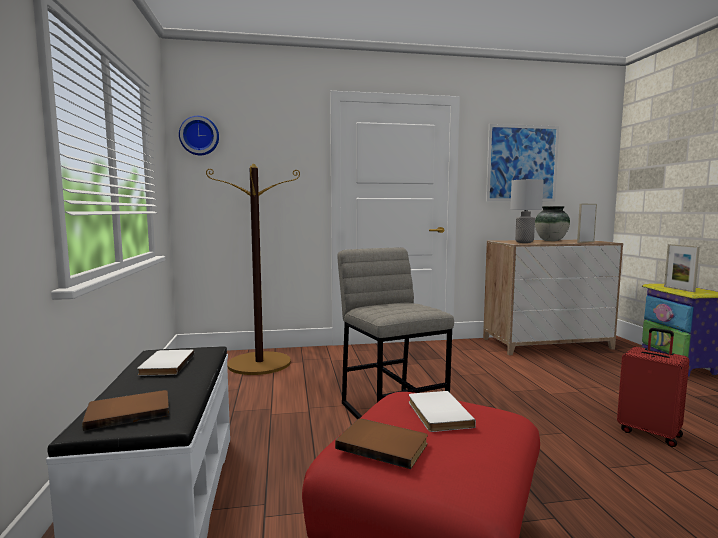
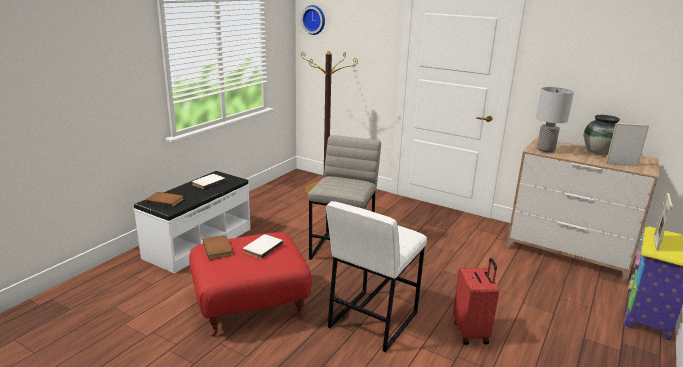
camera: 40 degrees right, 15 degrees up
picture [486,124,559,201] -> none
none -> white chair [326,201,427,352]

